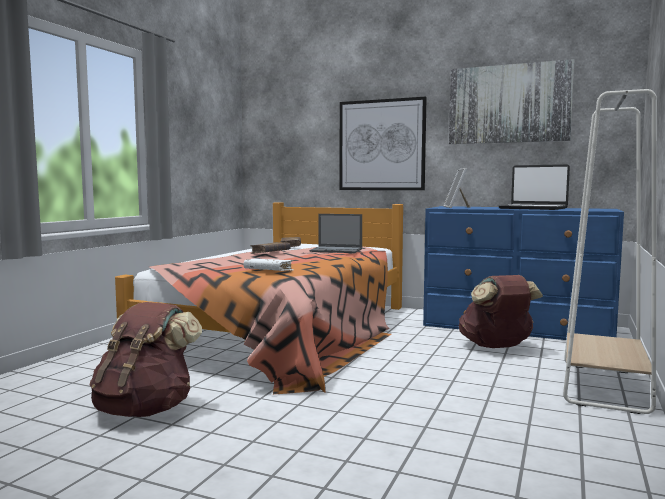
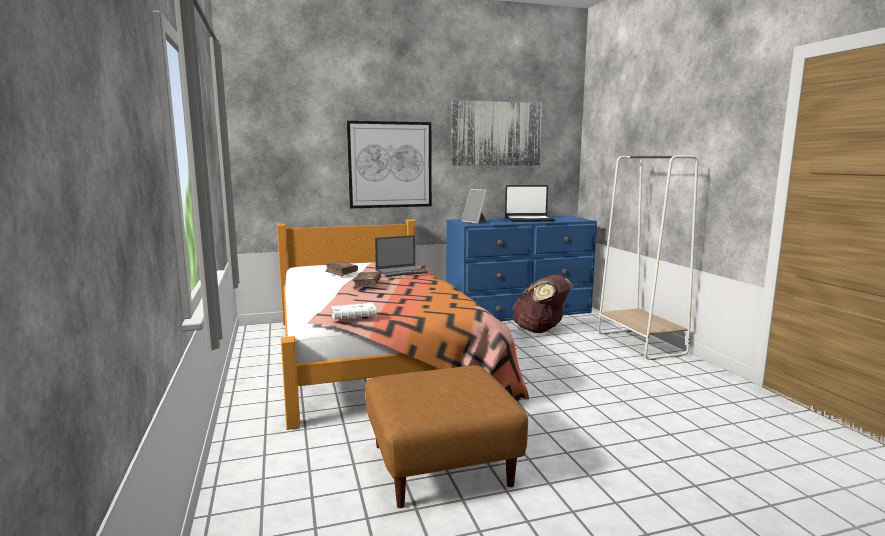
camera: 40 degrees left, 5 degrees up
brown backpack [89,302,202,417] -> brown ottoman [365,365,528,508]
white book [244,258,294,271] -> white book moved to [331,302,377,319]

